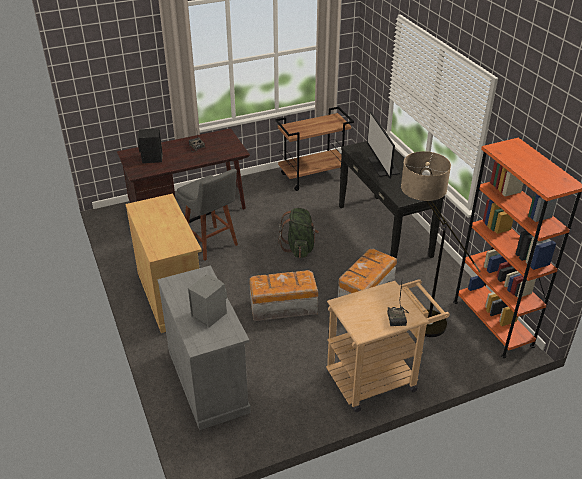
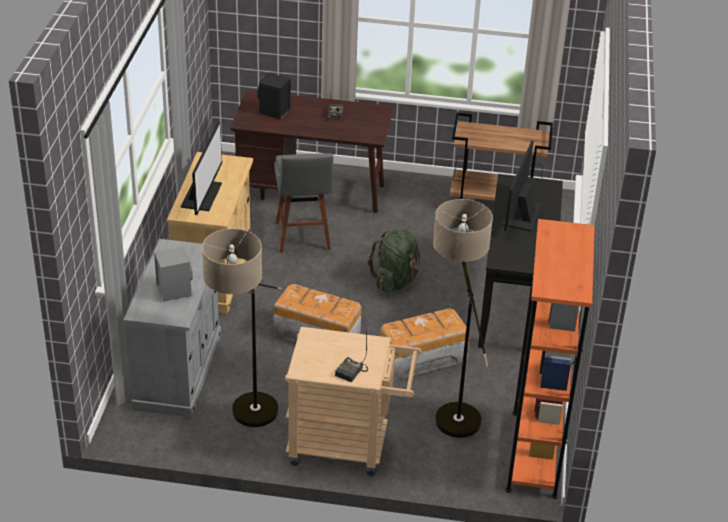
camera: 30 degrees right, 0 degrees up
none -> monitor [181,122,222,215]
none -> floor lamp [202,229,282,427]

